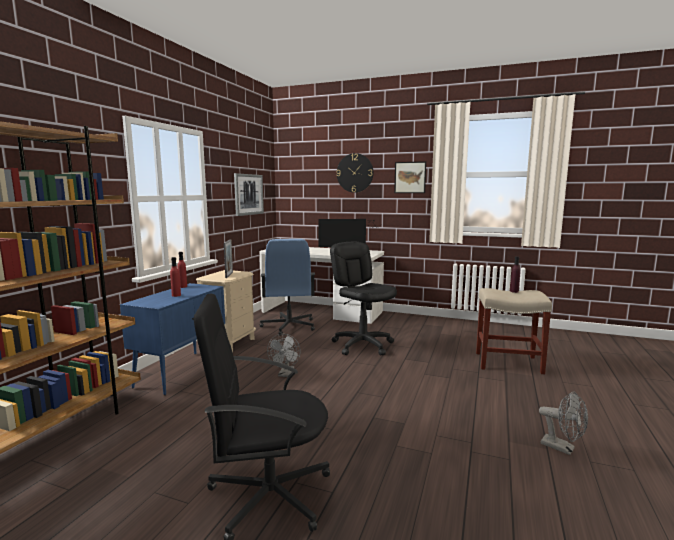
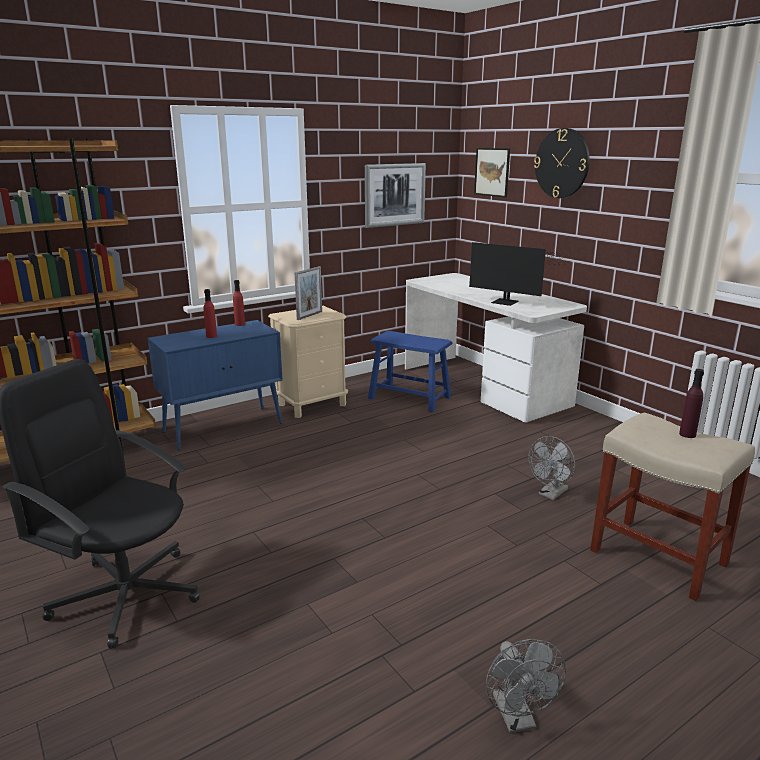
camera: 35 degrees right, 10 degrees up
blue office chair [260,239,315,335] -> blue stool [368,331,452,413]
grey fan [267,334,301,377] -> grey fan moved to [528,436,575,500]
black office chair [330,242,397,355] -> none
picture [394,161,426,193] -> picture moved to [474,148,510,197]

